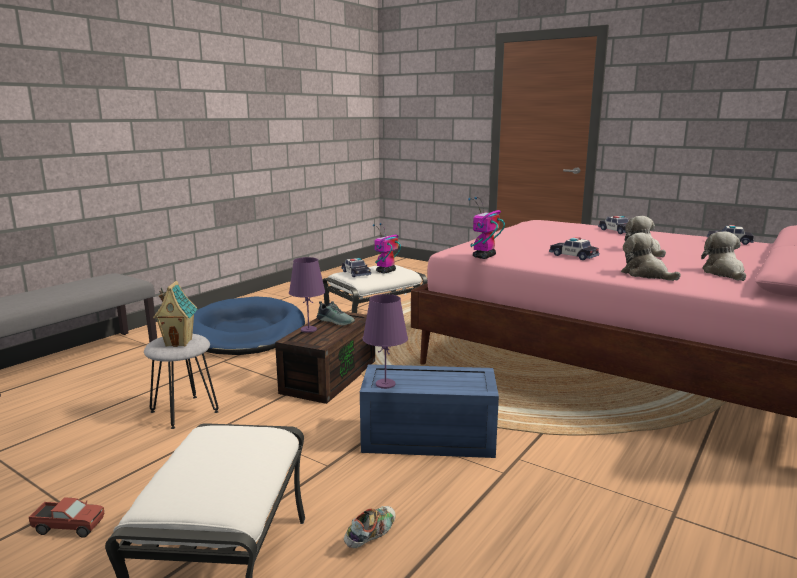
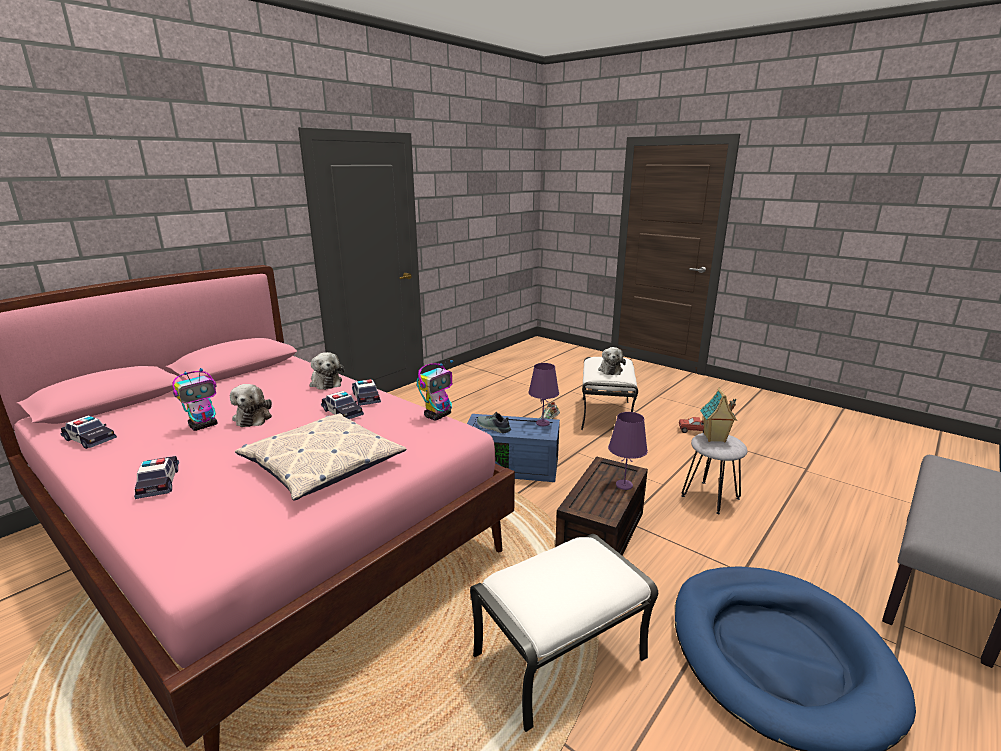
camera: 175 degrees left, 5 degrees up
shoe [317,301,355,326] -> shoe moved to [477,412,511,434]
toy car [341,258,371,277] -> toy car moved to [352,379,381,406]
toy robot [373,223,401,274] -> toy robot moved to [173,368,218,431]
plush toy [701,232,746,281] -> plush toy moved to [598,347,626,375]
none -> pillow [235,413,406,501]

